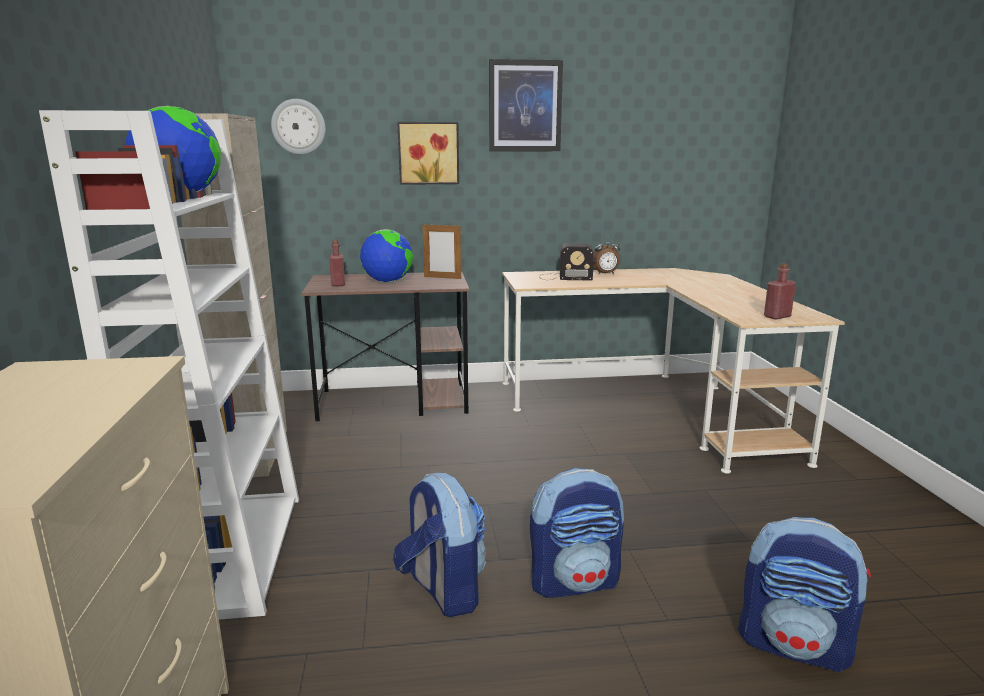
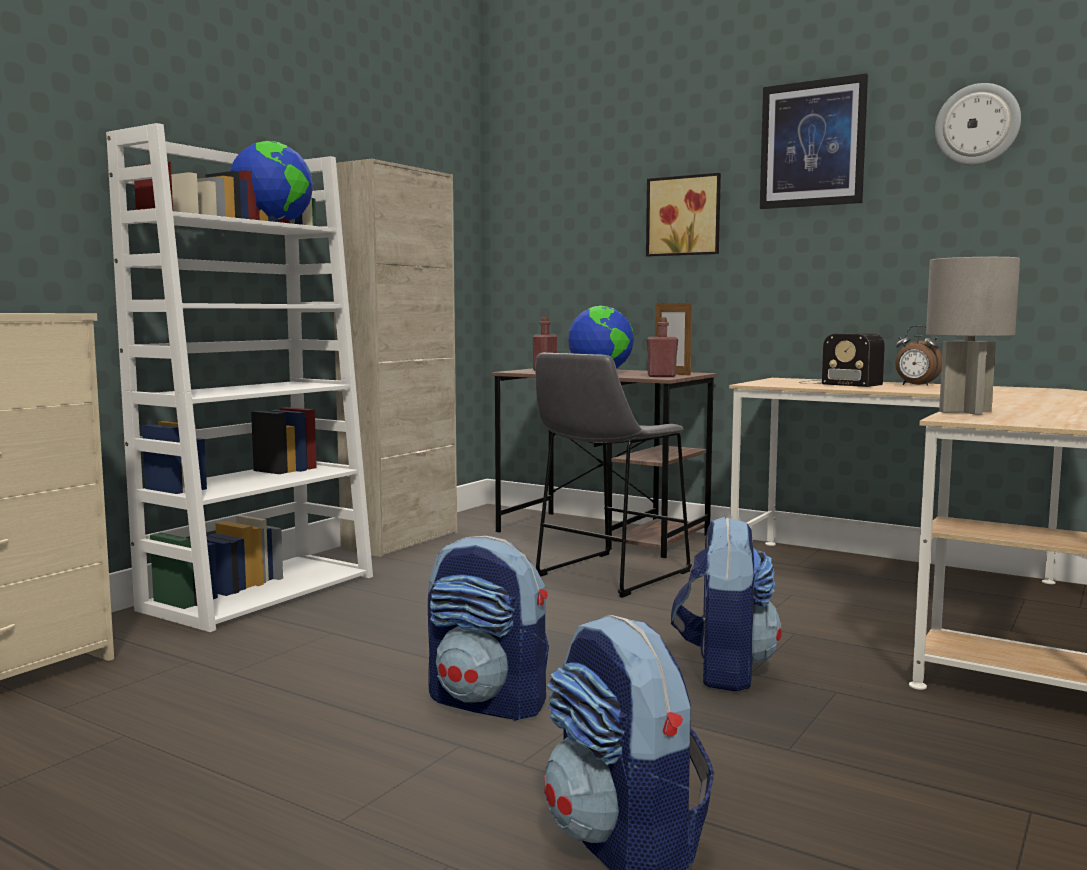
camera: 40 degrees right, 10 degrees down
wall clock [271,99,326,154] -> wall clock moved to [935,83,1021,165]
backpack [393,473,486,617] -> backpack moved to [671,516,782,691]
red bottle [764,263,796,319] -> red bottle moved to [647,317,678,377]
none -> grey stool [535,353,692,598]
none -> grey table lamp [926,257,1020,415]

